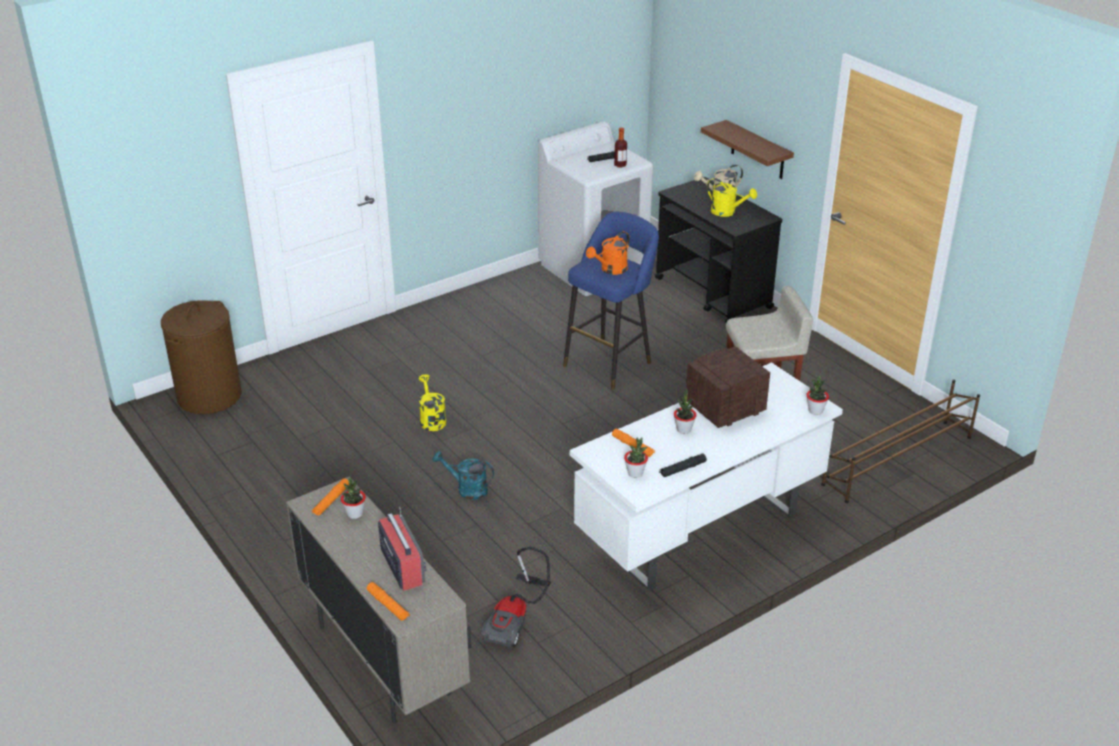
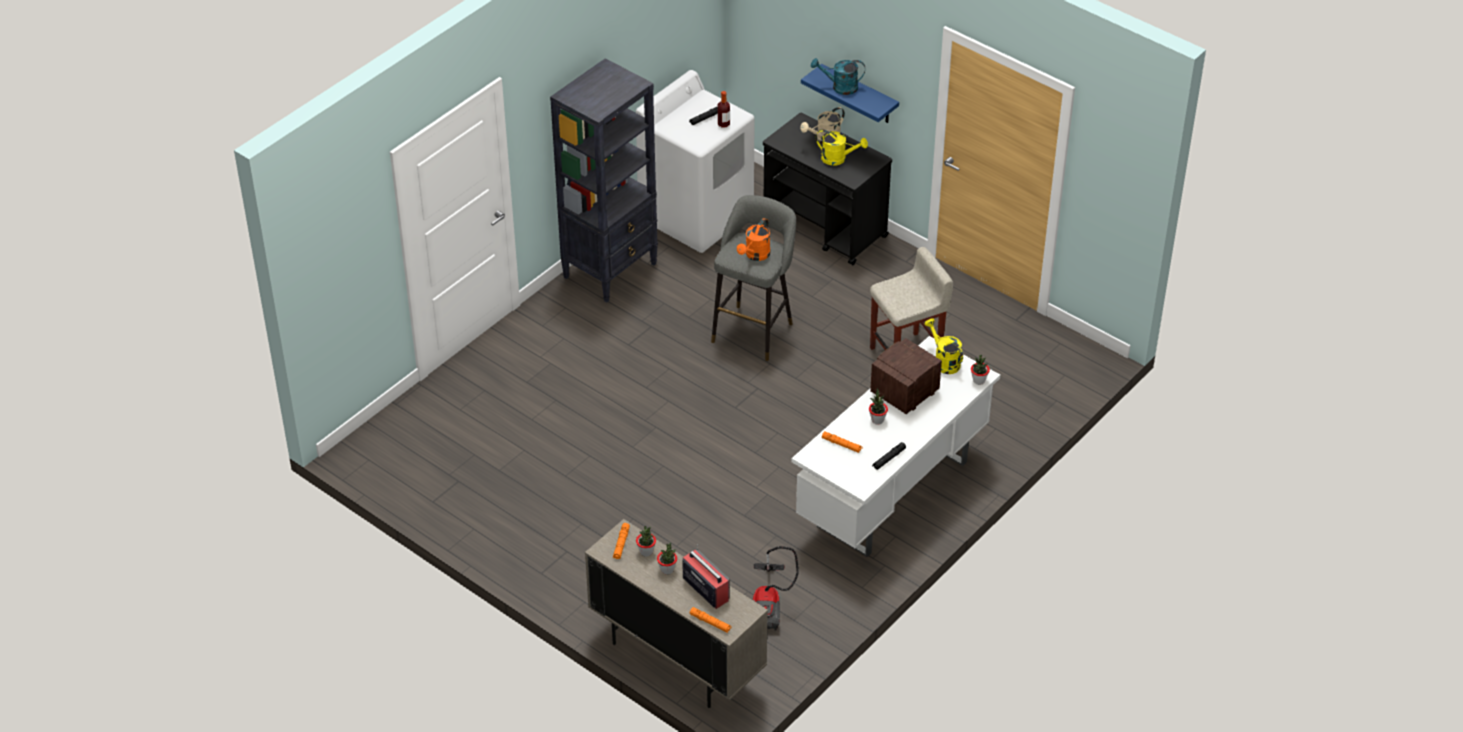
camera: 15 degrees left, 10 degrees up
brown laundry basket [161,300,242,414] -> none
yellow watering can [419,374,446,431] -> yellow watering can moved to [924,318,963,374]
turquoise watering can [433,451,494,500] -> turquoise watering can moved to [811,58,865,95]
blue stool [563,212,659,390] -> grey stool [711,195,796,361]
potted plant [624,437,648,478] -> potted plant moved to [657,542,677,575]
brown shelf [701,120,794,179] -> blue shelf [801,64,899,123]
brown shoe rack [821,380,980,503] -> none
none -> black bookcase [550,58,658,302]

